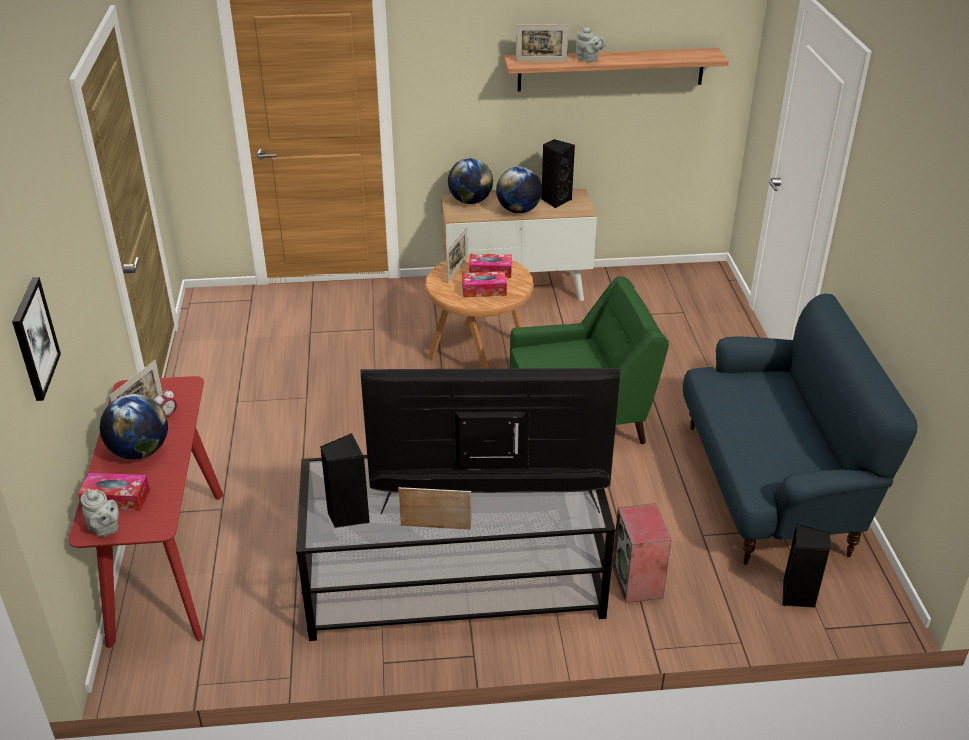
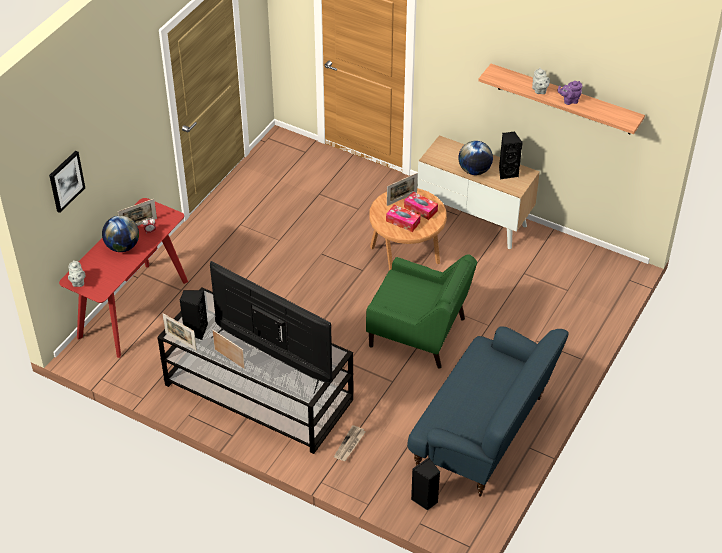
camera: 35 degrees right, 10 degrees up
tissue box [78,473,150,511] -> none
globe [448,158,493,204] -> none
picture frame [516,25,569,62] -> picture frame moved to [163,313,197,351]
speaker [612,503,671,603] -> newspaper [334,425,365,461]
none -> purple teapot [558,81,582,105]

